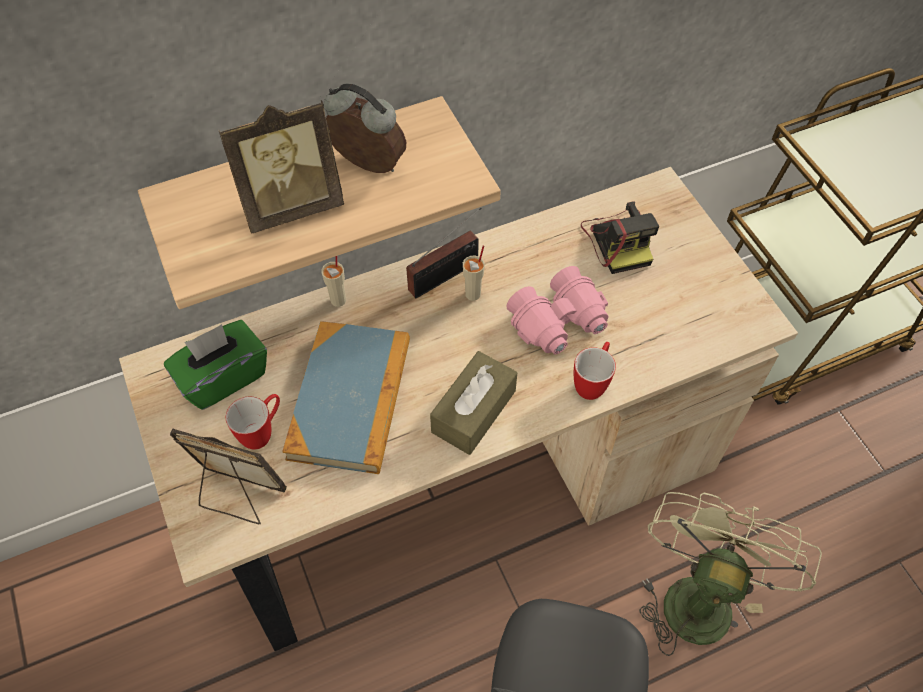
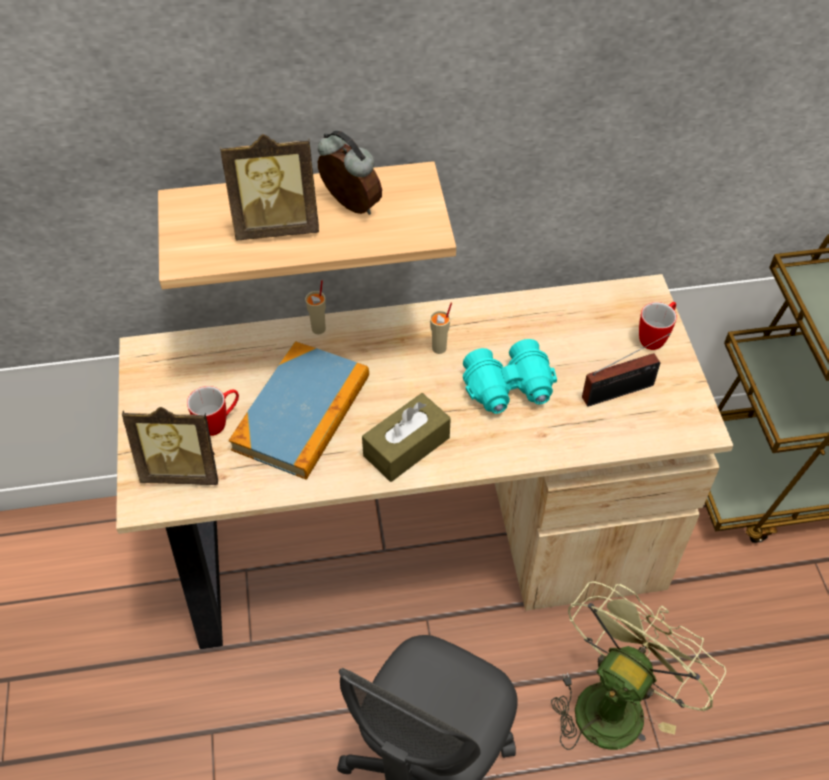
camera: 15 degrees right, 5 degrees down
green tissue box [164,320,267,410] -> none
picture frame [170,429,287,524] -> picture frame turned 150 degrees clockwise [122,407,218,485]
radio [406,208,482,298] -> radio moved to [582,333,671,407]
pink binoculars [506,266,608,354] -> turquoise binoculars [463,339,557,414]
mug [574,342,616,400] -> mug moved to [639,302,677,350]
camera [581,201,659,274] -> none

